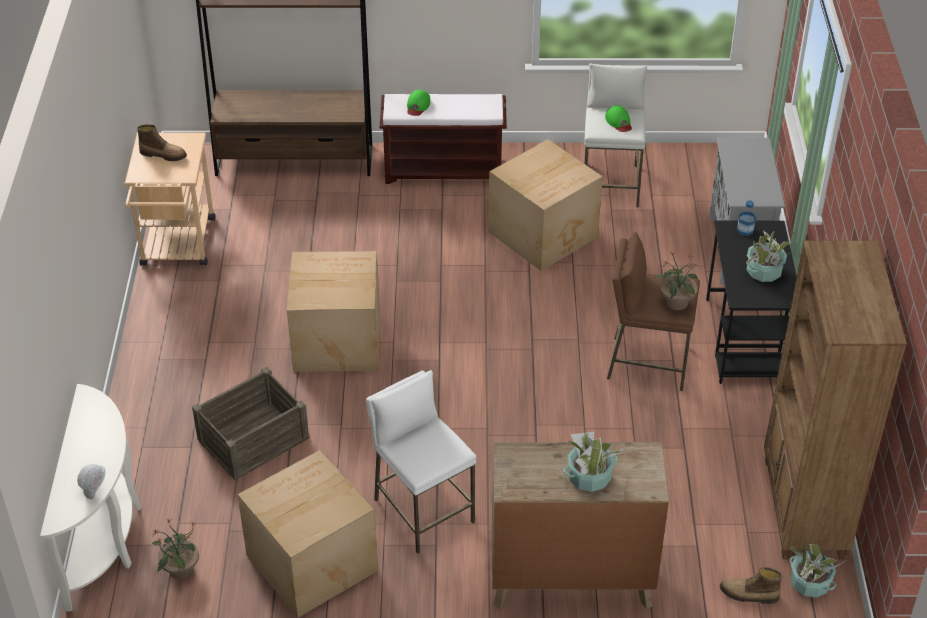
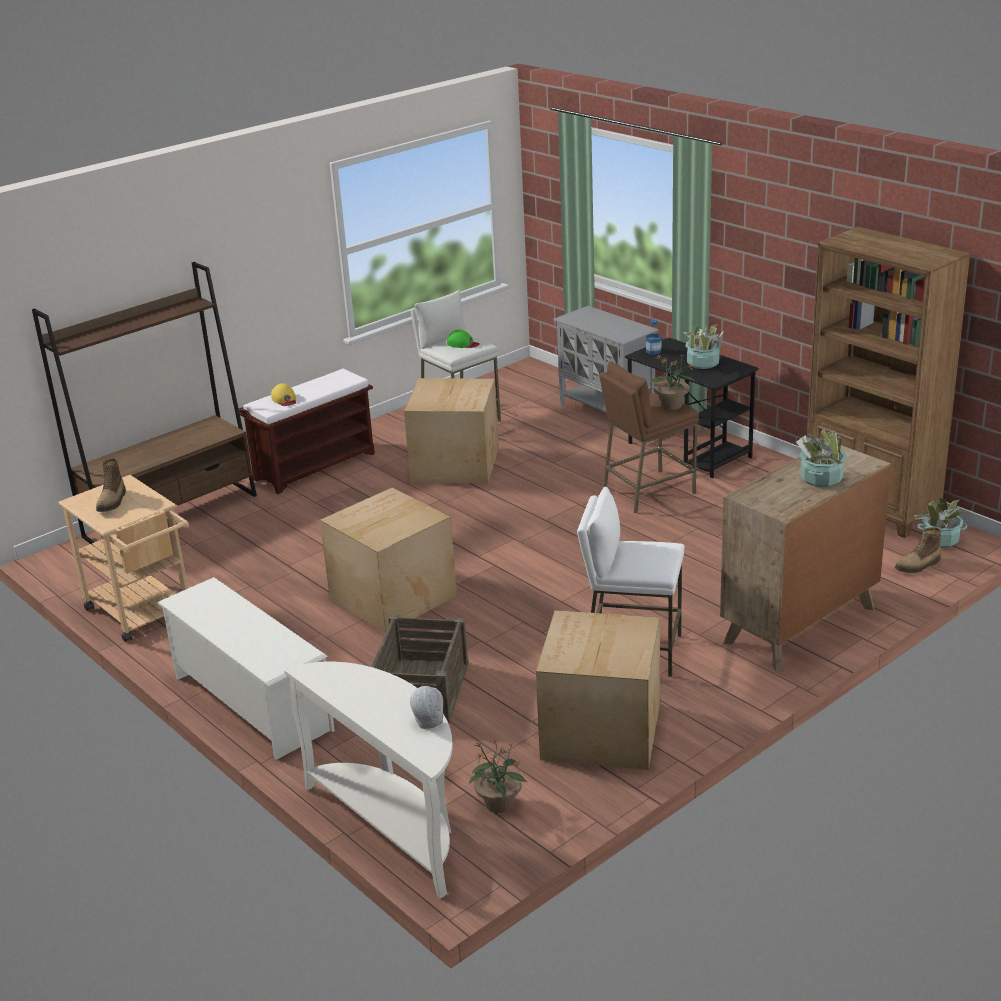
camera: 40 degrees left, 15 degrees down
boot [137,124,187,161] -> boot turned 120 degrees clockwise [96,458,126,512]
green cap [407,90,430,116] -> yellow cap [271,383,296,406]
none -> white shoe rack [157,577,335,760]

